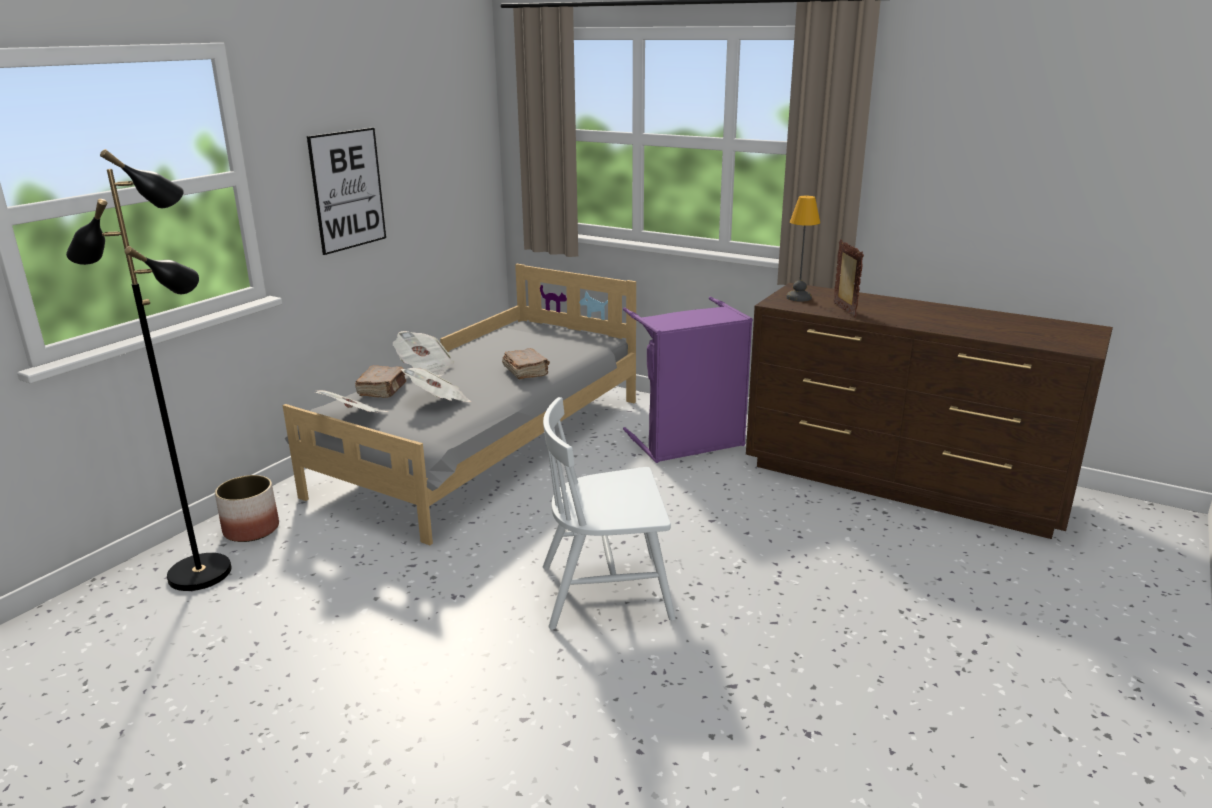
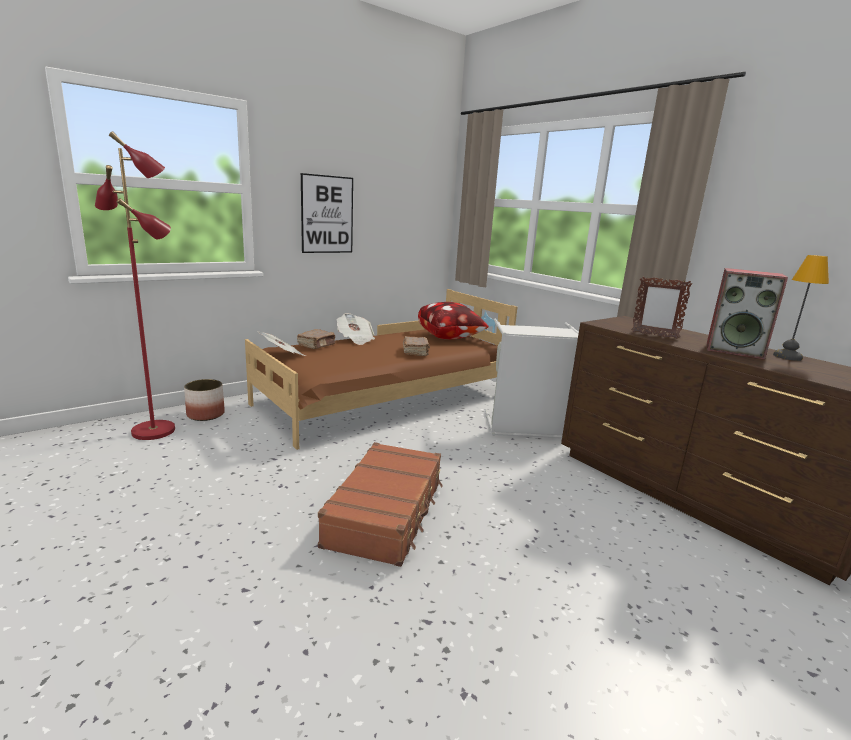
camera: 20 degrees right, 5 degrees down
black floor lamp [66,149,232,591] -> red floor lamp [95,131,175,440]
grey bed [283,264,636,545] -> brown bed [245,289,517,450]
newspaper [401,368,471,402] -> none
white chair [543,397,676,630] -> brown suitcase [318,442,443,567]
purple laundry basket [623,297,753,463] -> grey laundry basket [484,318,579,439]
table lamp [786,196,820,302] -> table lamp moved to [773,255,829,361]
picture frame [833,239,864,318] -> picture frame turned 105 degrees clockwise [631,277,692,339]
none -> pillow [418,302,489,339]
none -> speaker [707,268,788,360]

